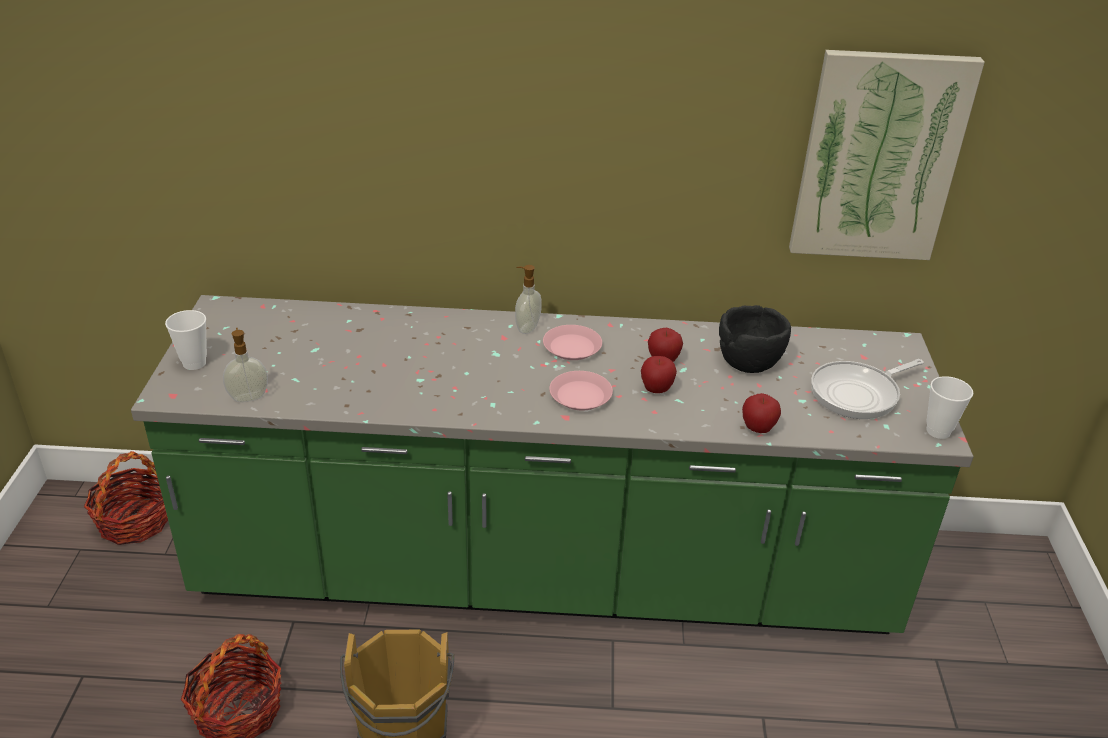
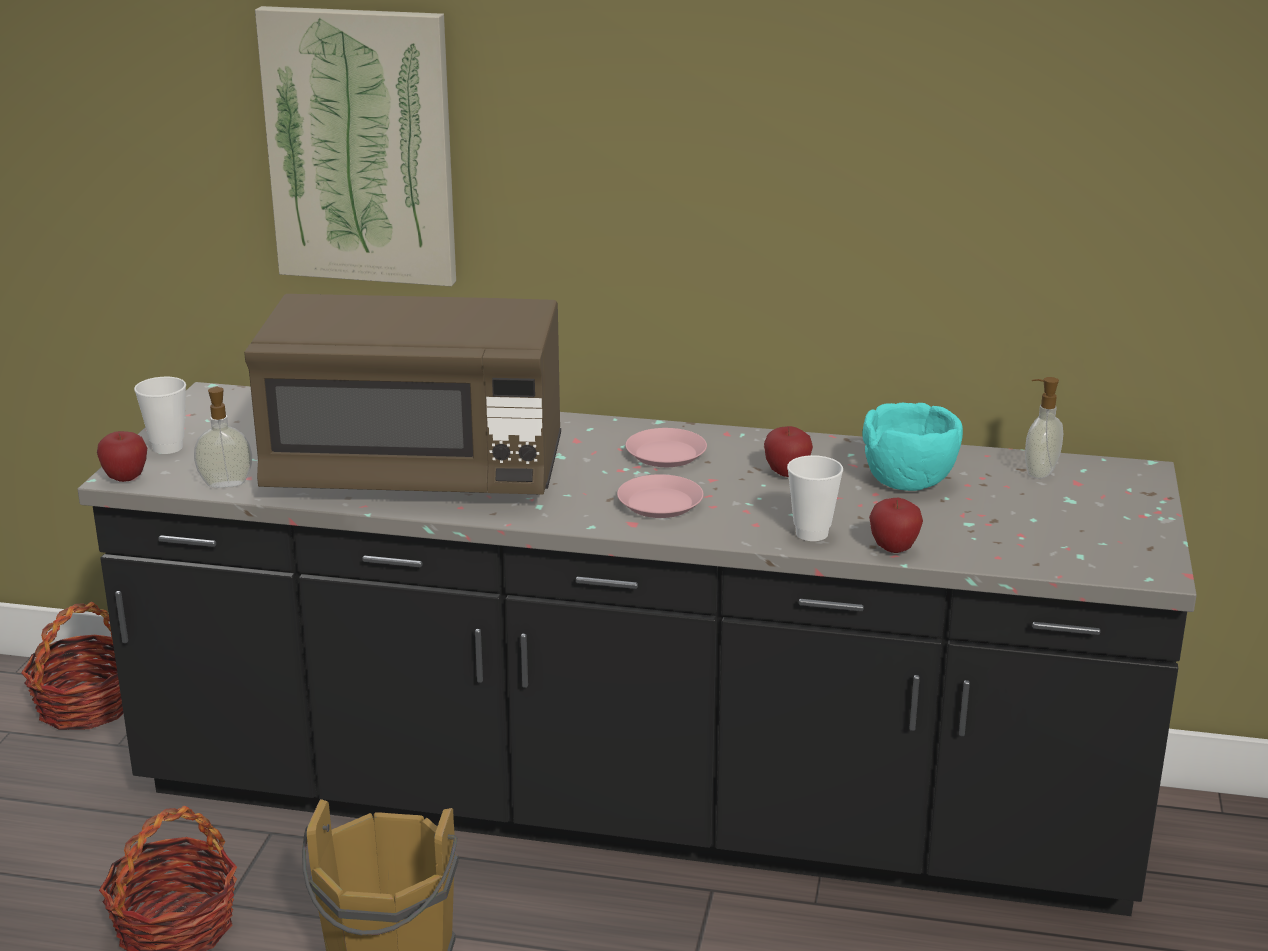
camera: 10 degrees right, 10 degrees down
green counter [131,295,973,634] -> black counter [78,382,1197,916]
soap dispenser [515,265,542,334] -> soap dispenser moved to [1025,377,1063,479]
apple [641,356,677,393] -> apple moved to [97,431,147,482]
black bowl [719,305,791,373] -> turquoise bowl [863,403,963,491]
picture [789,50,985,260] -> picture moved to [255,6,456,287]
frying pan [811,359,924,419] -> none
cup [926,376,973,439] -> cup moved to [787,455,843,541]
none -> brown microwave [244,294,561,495]

